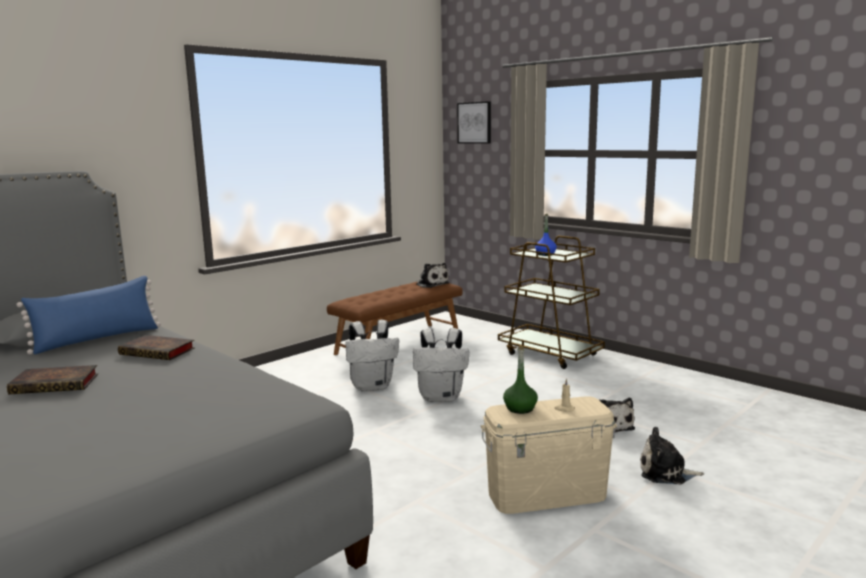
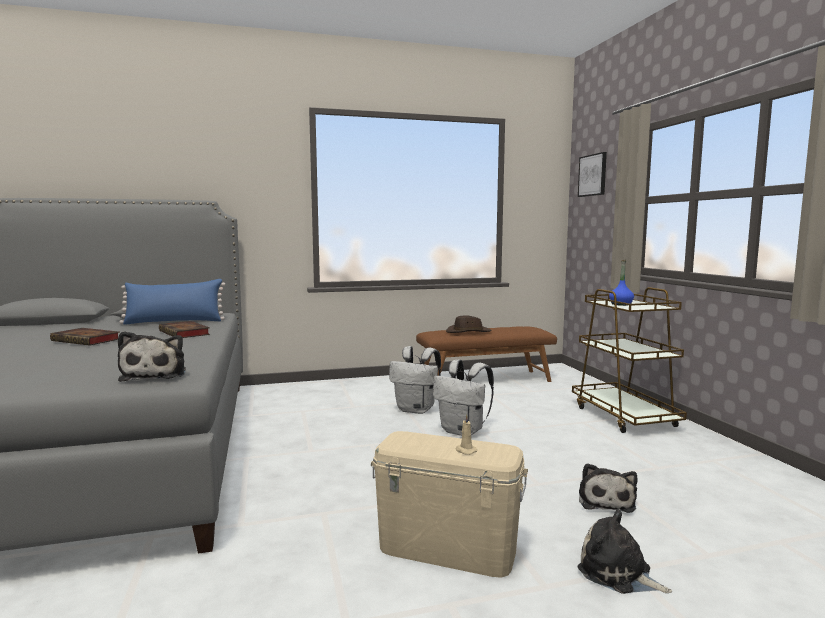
camera: 30 degrees right, 5 degrees down
plush toy [415,263,450,288] -> plush toy moved to [118,331,186,382]
green bottle [503,346,538,414] -> none
none -> brown hat [446,315,492,333]

